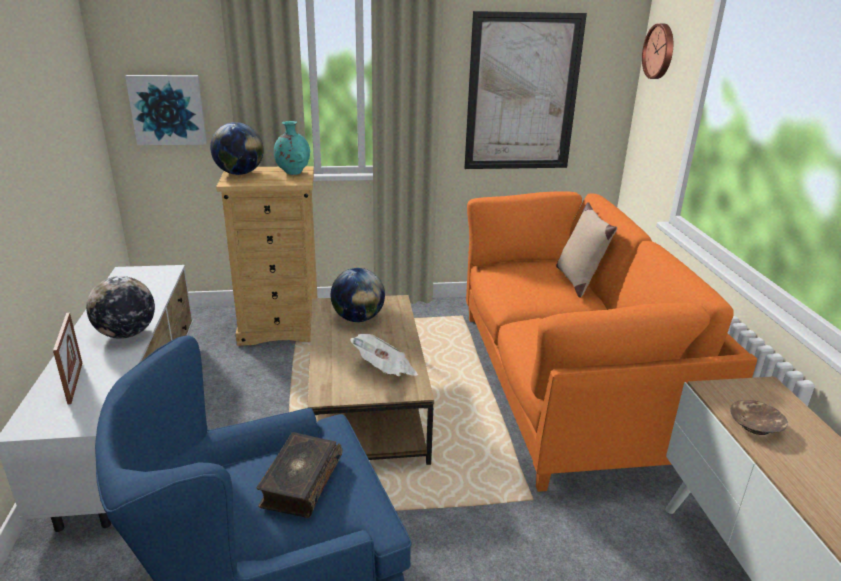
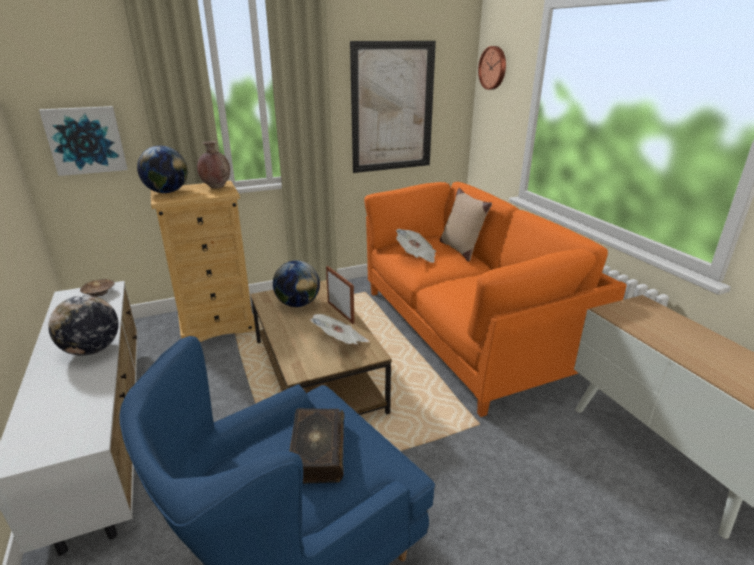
camera: 15 degrees left, 0 degrees up
picture frame [53,313,82,405] -> picture frame moved to [326,266,355,324]
turquoise vase [274,121,310,175] -> brown vase [197,141,230,189]
brown bowl [730,400,788,435] -> brown bowl moved to [80,279,115,297]
none -> newspaper [396,229,436,263]

